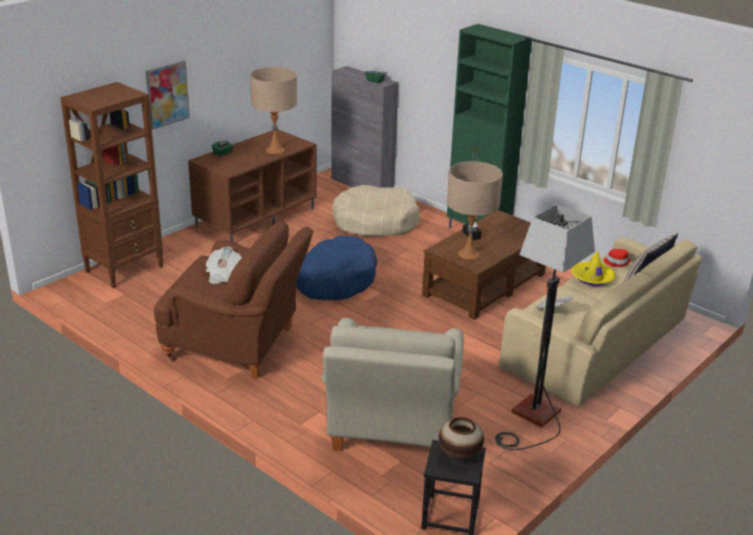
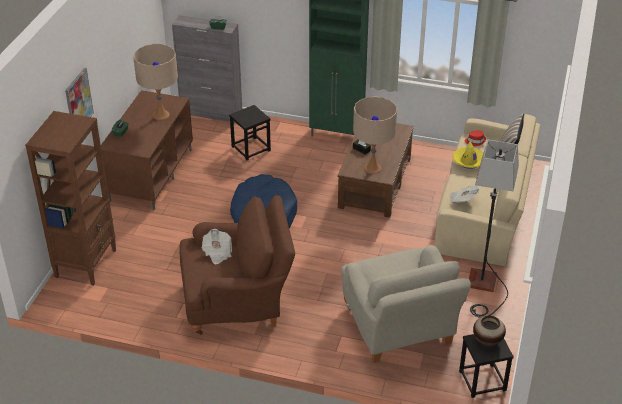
camera: 25 degrees left, 10 degrees up
beige dog bed [332,185,420,237] -> black stool [229,105,271,161]

